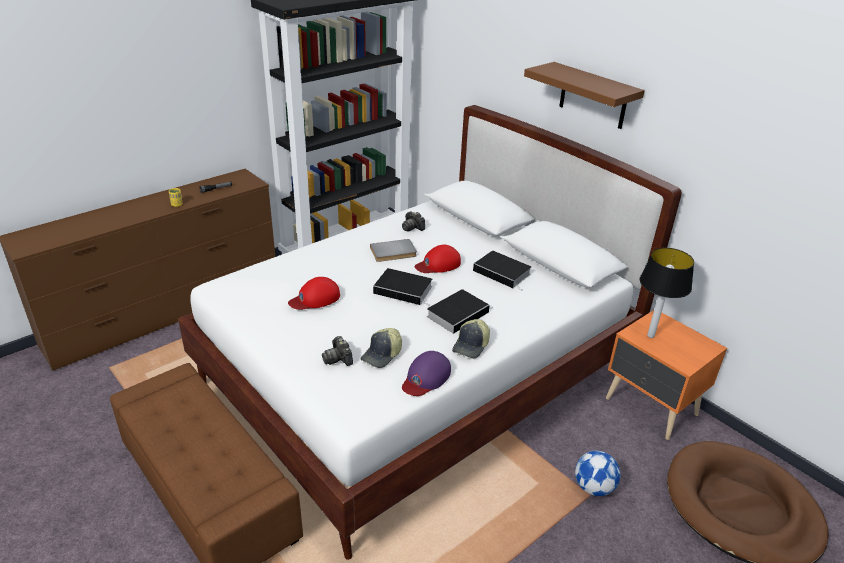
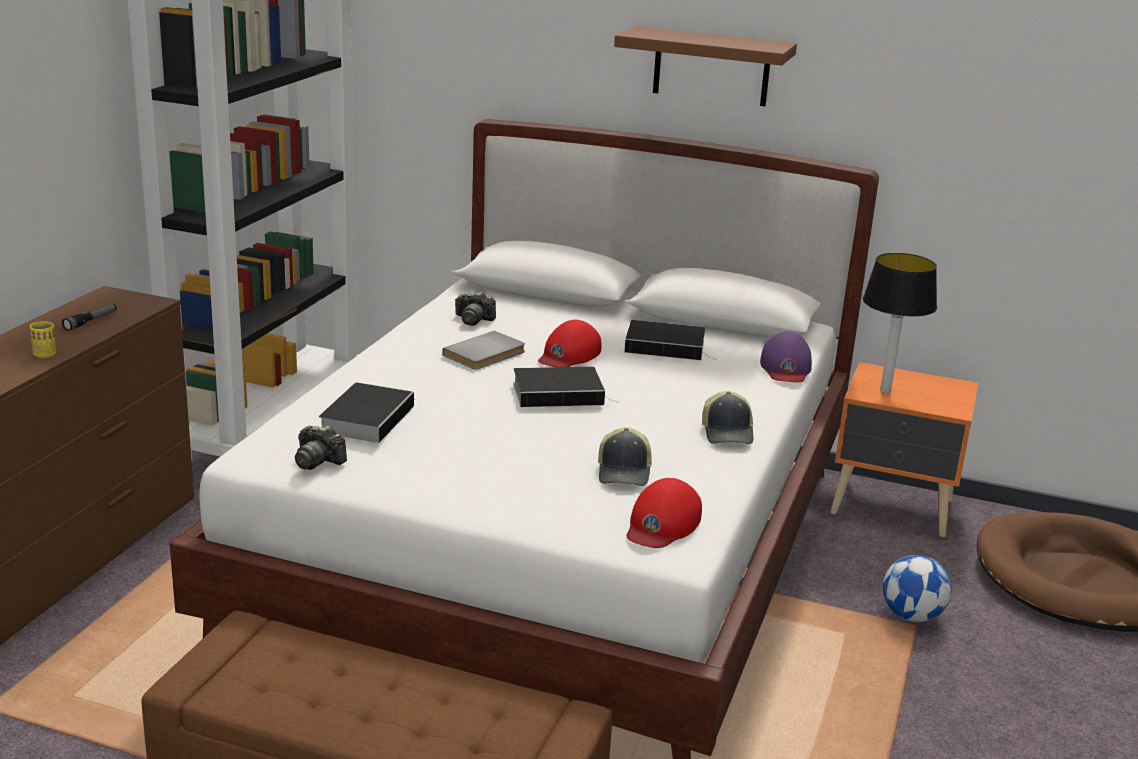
camera: 30 degrees left, 10 degrees down
red cap [288,277,340,310] -> red cap moved to [626,478,702,548]
camera [322,336,353,366] -> camera moved to [295,425,347,470]
purple cap [402,351,451,396] -> purple cap moved to [760,332,812,382]
book [427,289,493,334] -> book moved to [319,383,416,443]

